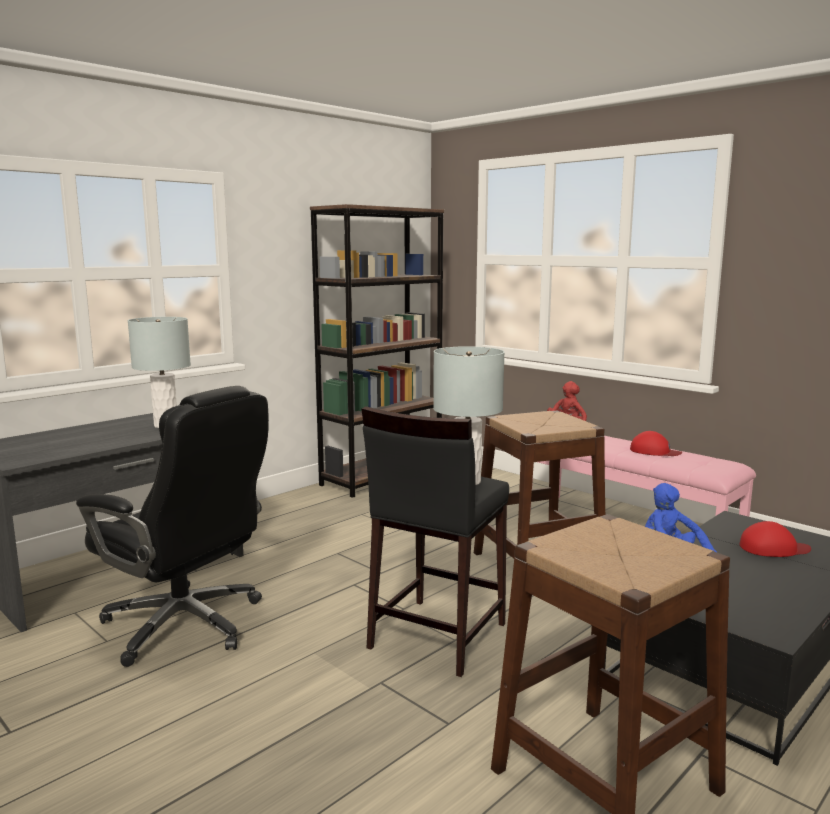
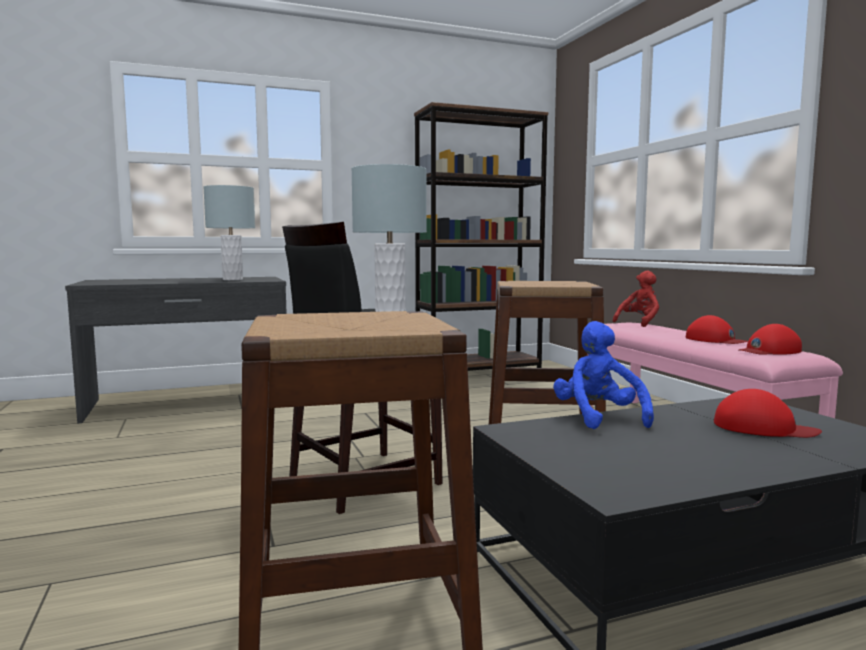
camera: 25 degrees right, 5 degrees down
black office chair [76,386,269,667] -> none
none -> red cap [739,324,802,355]

